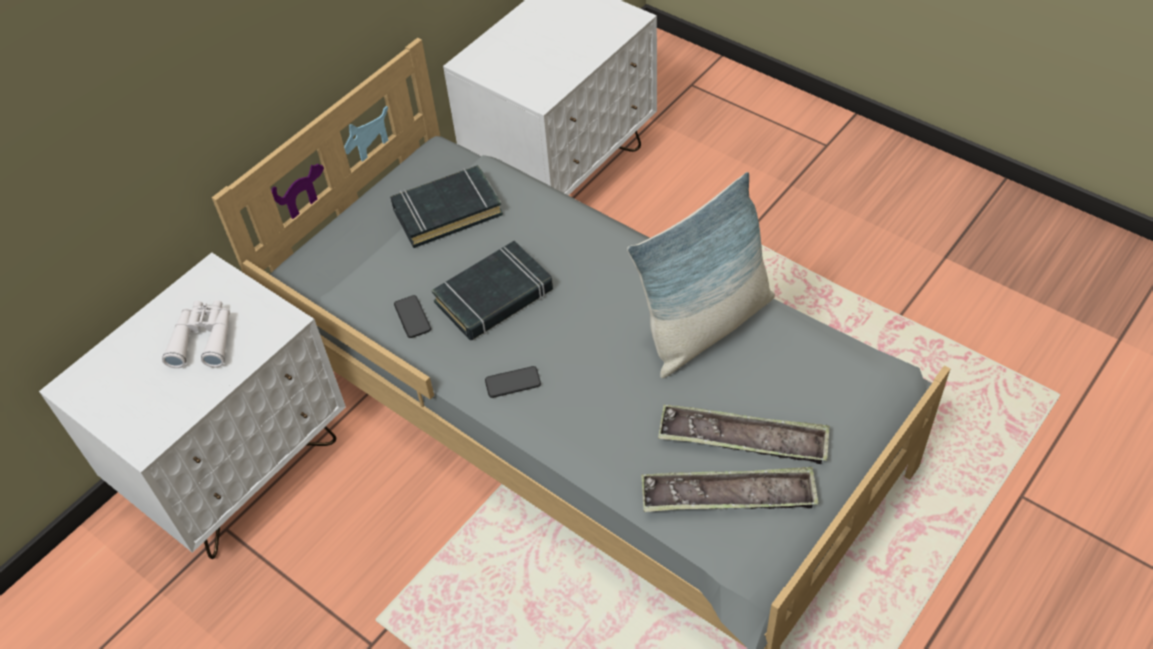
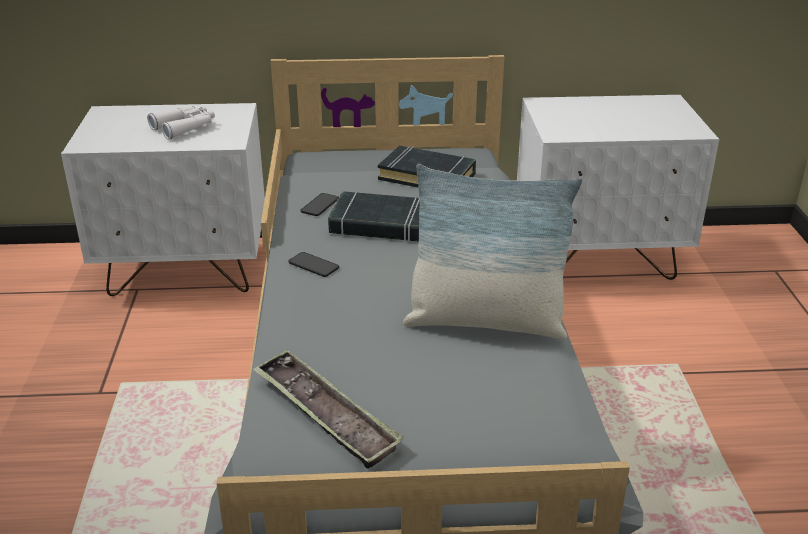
camera: 45 degrees right, 20 degrees down
tray [658,405,830,464] -> none

